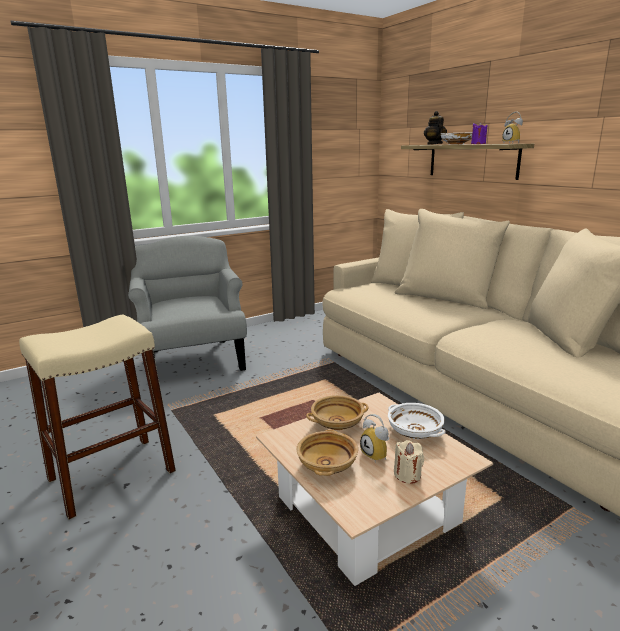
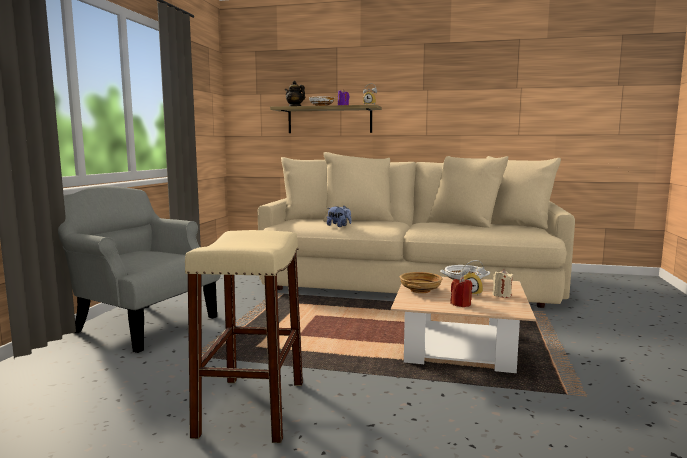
camera: 45 degrees left, 10 degrees down
beige bowl [296,430,358,476] -> red candle [450,277,473,307]
none -> plush toy [327,206,352,227]

